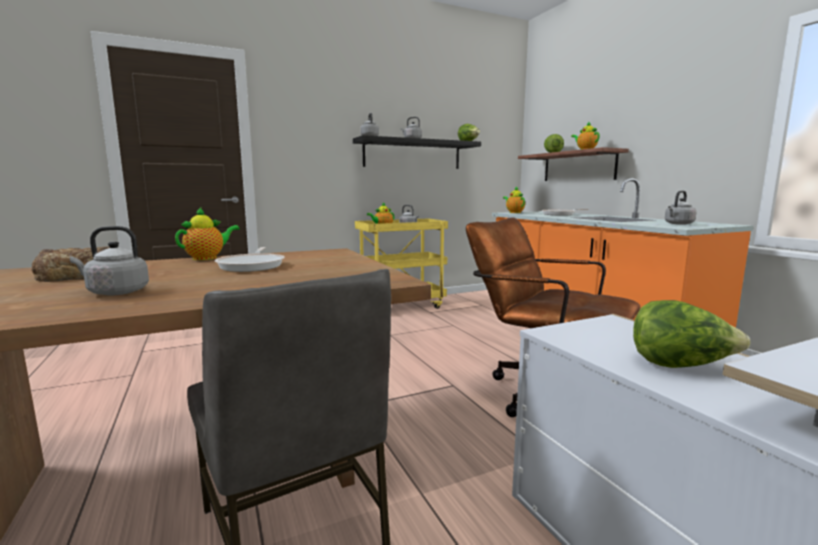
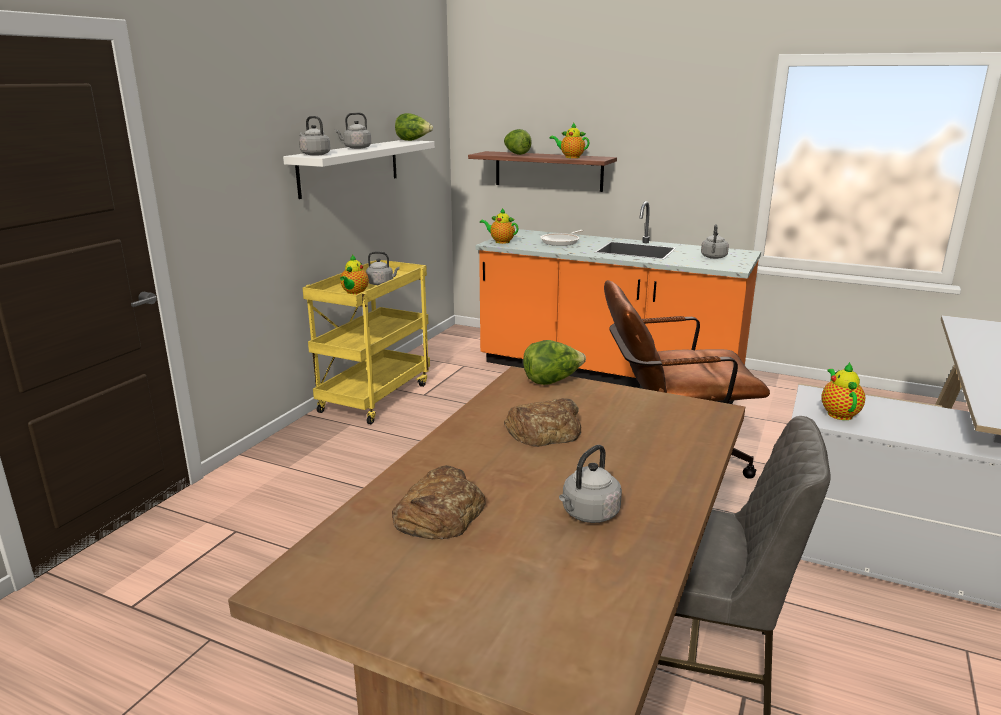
camera: 40 degrees left, 10 degrees up
teapot [175,208,240,260] -> teapot moved to [821,362,865,420]
frying pan [215,247,285,272] -> bread [504,398,581,447]
black shelf [353,135,481,169] -> white shelf [283,140,435,199]
lettuce [633,300,750,368] -> lettuce moved to [523,340,586,385]

